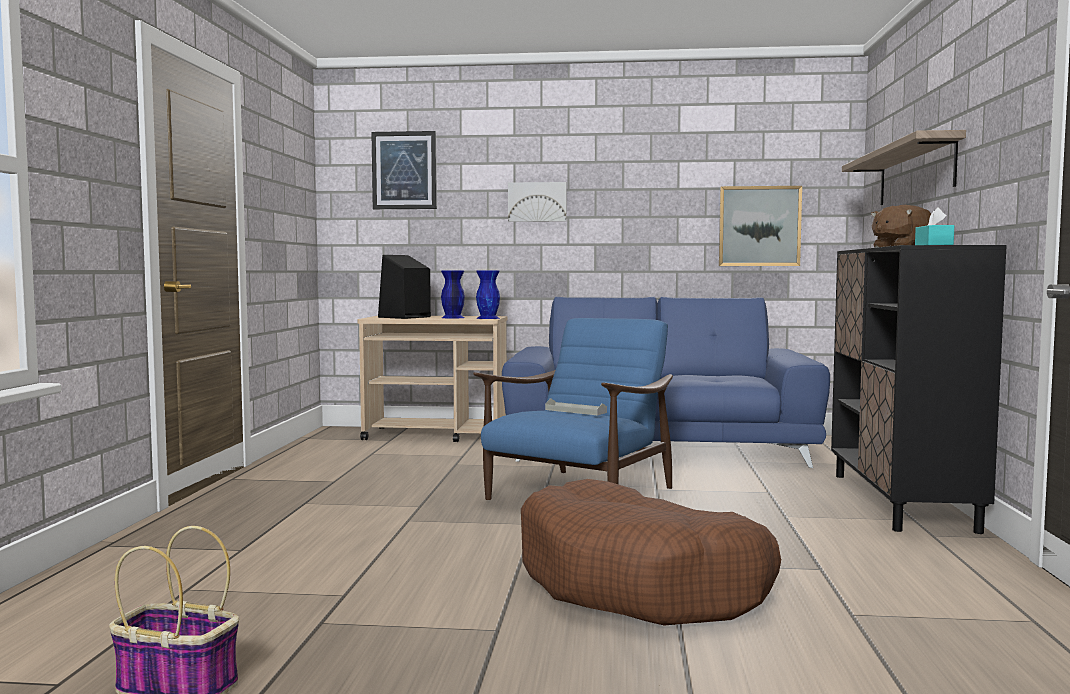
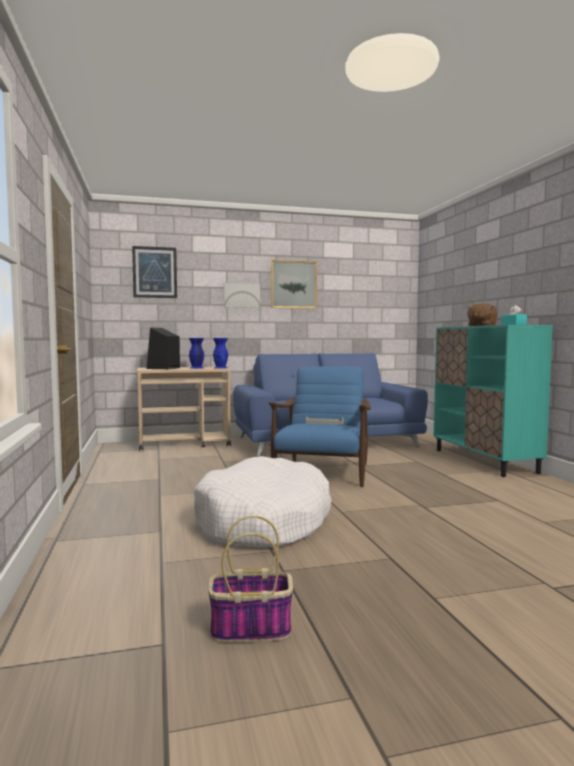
camera: 20 degrees left, 0 degrees up
brown dog bed [521,479,781,626] -> none
picture [719,186,802,266] -> picture moved to [271,260,317,309]
black cabinet [831,245,1007,534] -> turquoise cabinet [434,325,553,477]
shelf [842,130,966,205] -> none
none -> white dog bed [194,456,332,547]

